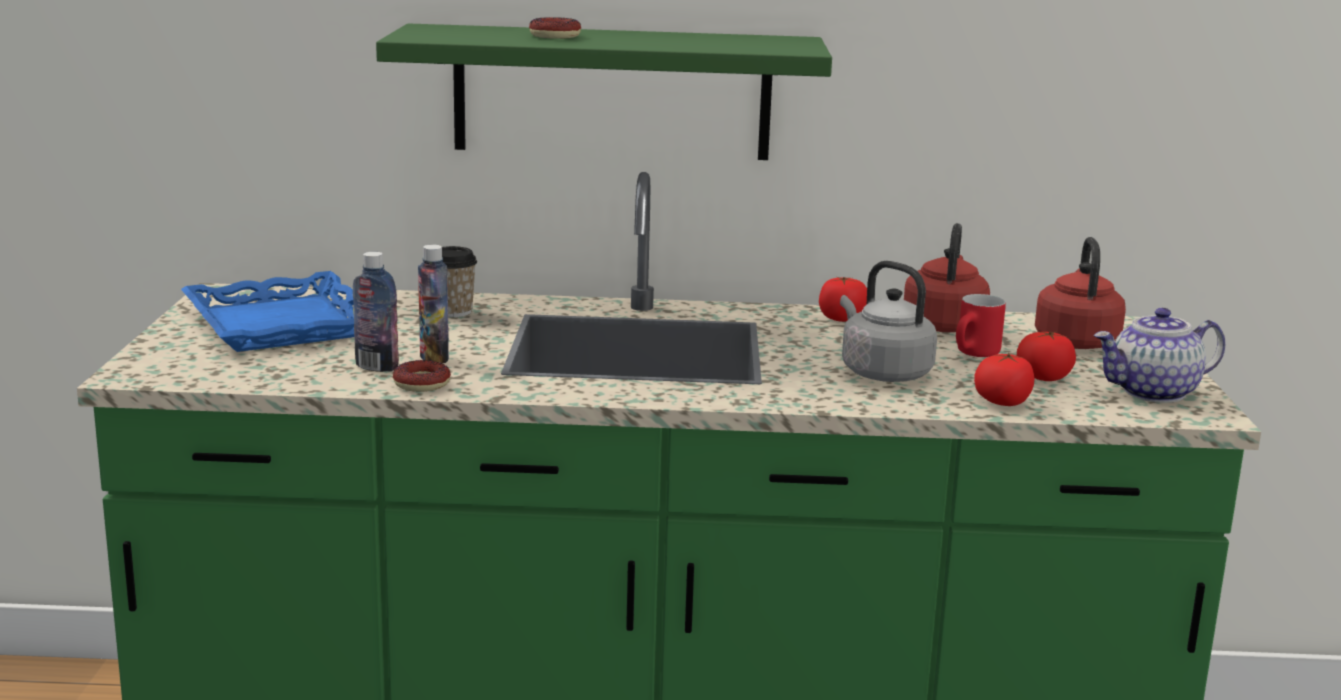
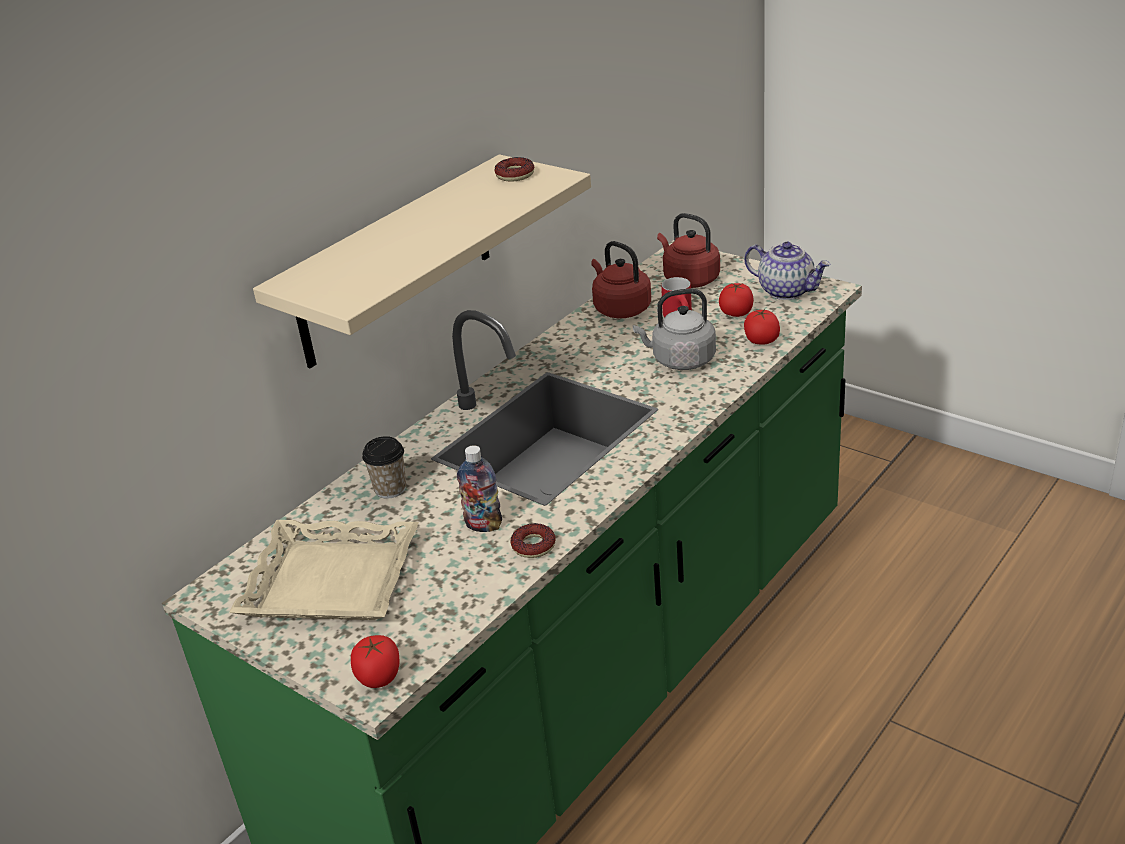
camera: 50 degrees left, 15 degrees up
blue tray [181,271,355,352] -> beige tray [229,520,419,620]
bottle [353,252,399,372] -> none
green shelf [376,23,832,160] -> beige shelf [253,154,591,368]
donut [529,17,581,39] -> donut moved to [494,157,534,181]
tomato [819,276,867,322] -> tomato moved to [351,635,399,688]
teapot [1094,308,1225,403] -> teapot turned 75 degrees counterclockwise [744,242,831,300]

